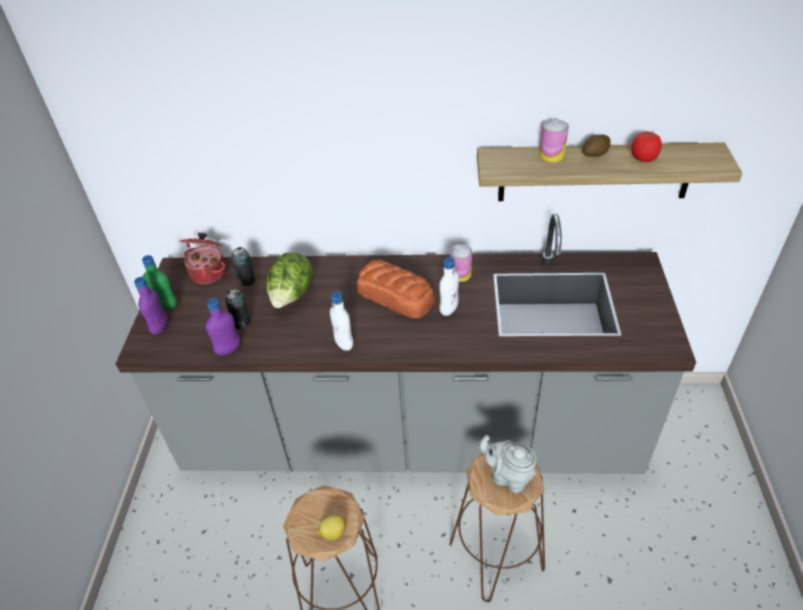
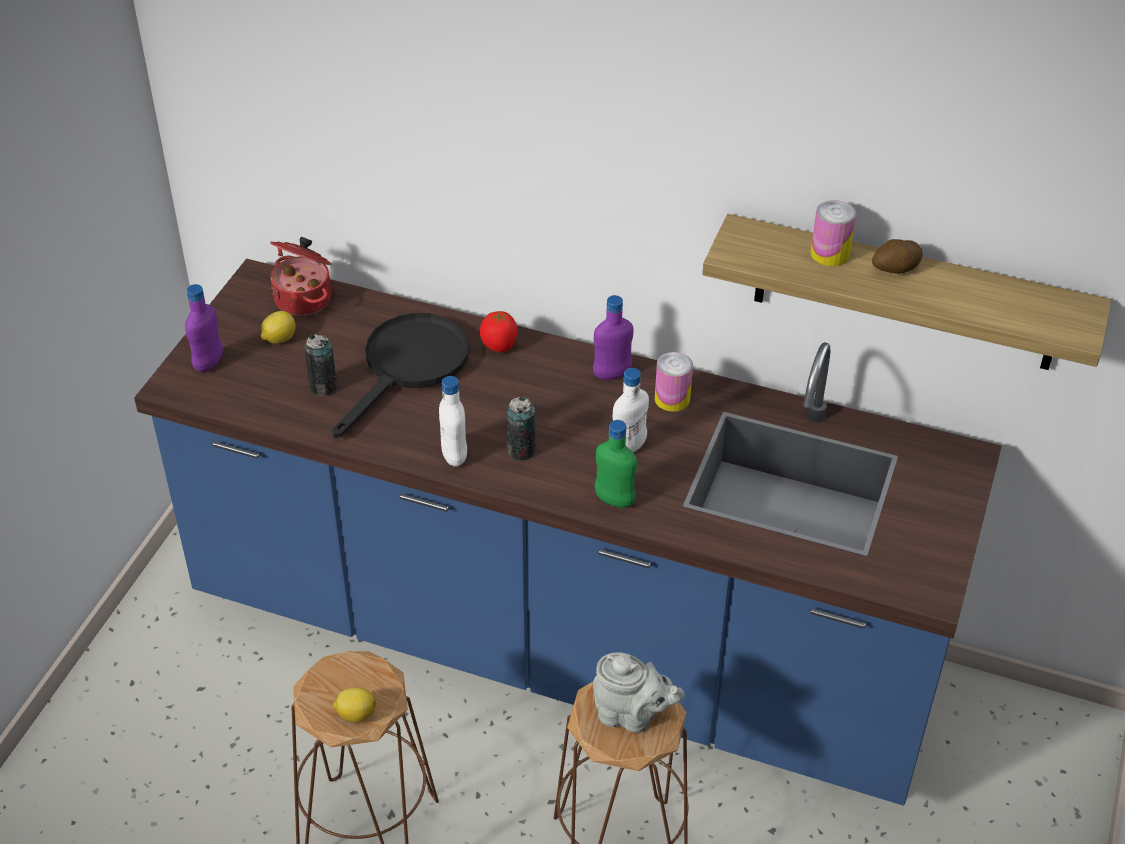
camera: 15 degrees right, 0 degrees up
grey counter [116,214,696,474] -> blue counter [134,259,1002,806]
green bottle [142,255,177,309] -> green bottle moved to [595,420,637,508]
purple bottle [206,298,241,356] -> purple bottle moved to [593,295,634,380]
can [231,247,256,287] -> can moved to [506,397,535,461]
lettuce [266,252,313,308] -> black frying pan [332,313,469,438]
bread [356,260,436,319] -> none
grey teapot [479,435,537,493] -> grey teapot turned 150 degrees clockwise [593,652,685,733]
tomato [632,131,662,162] -> tomato moved to [480,311,517,352]
none -> lemon [261,311,296,344]

